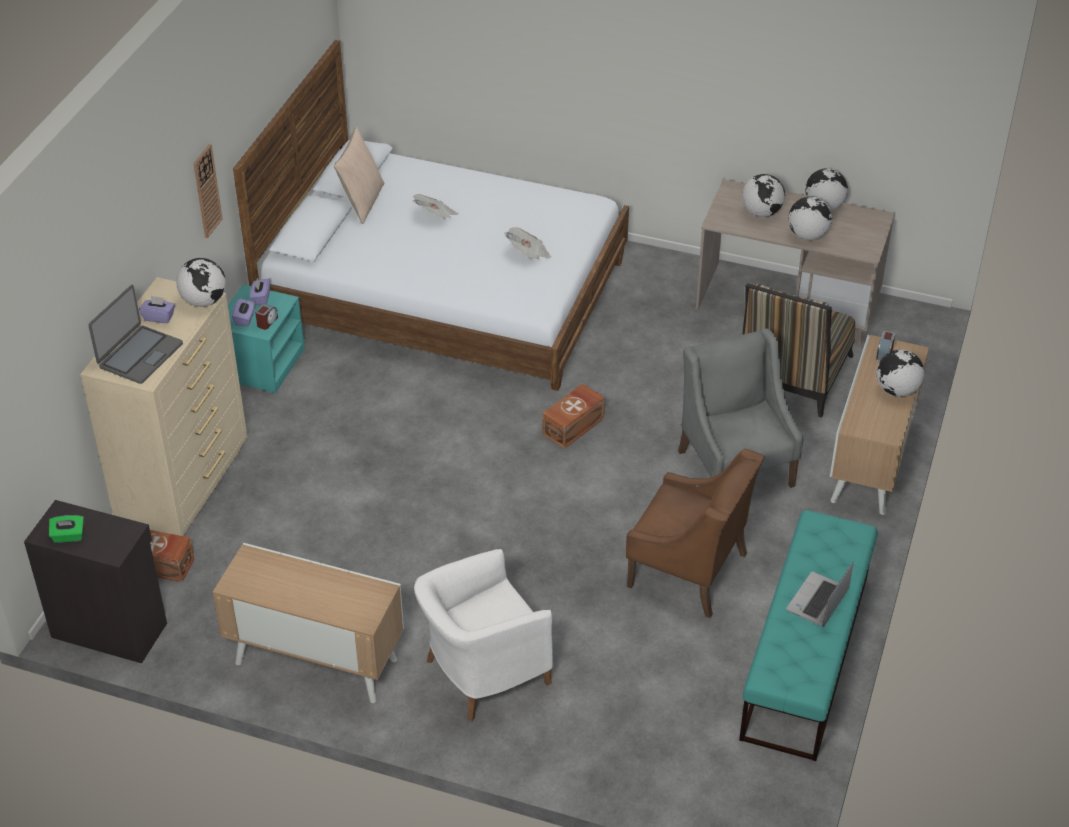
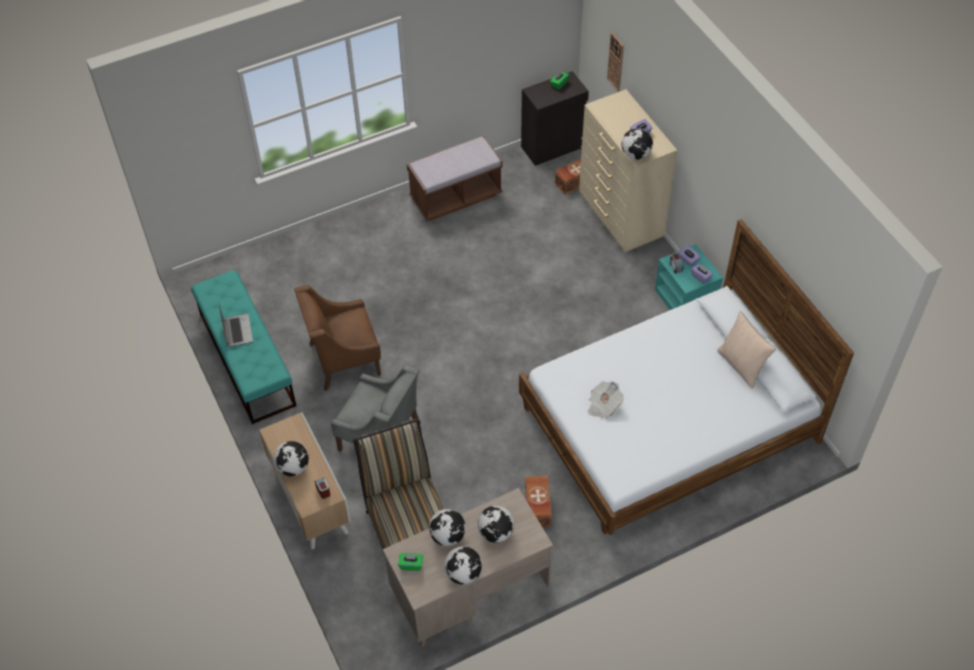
camera: 135 degrees right, 10 degrees up
laptop [88,285,183,384] -> none
wall clock [193,144,223,238] -> wall clock moved to [607,32,624,92]
cabinet [213,543,404,703] -> brown bench [407,135,503,221]
newspaper [413,194,459,218] -> none
white armchair [414,549,553,721] -> none
brown storage box [542,384,605,449] -> brown storage box moved to [525,476,552,527]
none -> green tissue box [398,553,423,571]

